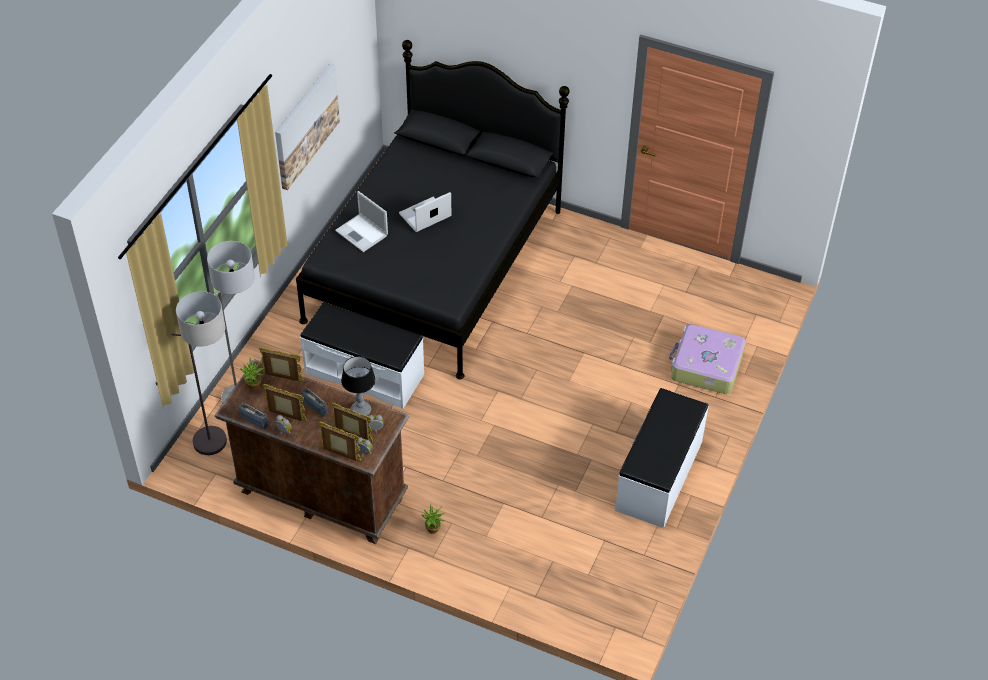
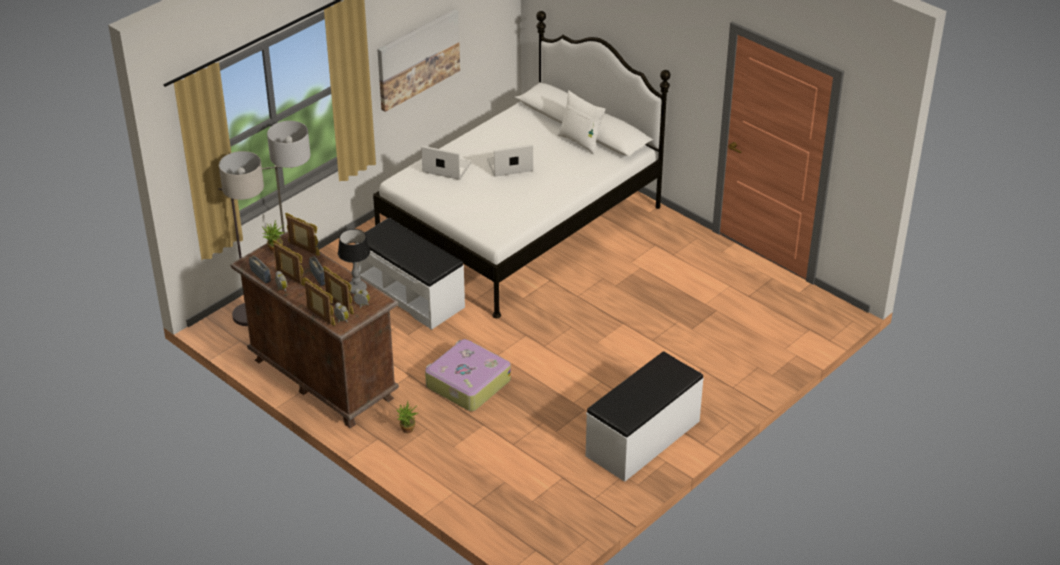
camera: 20 degrees right, 10 degrees down
black bed [296,40,570,379] -> white bed [373,11,671,318]
laptop [335,191,388,252] -> laptop turned 135 degrees clockwise [421,146,471,180]
suitcase [669,324,746,394] -> suitcase moved to [425,339,511,411]
none -> white pillow [558,90,605,155]

